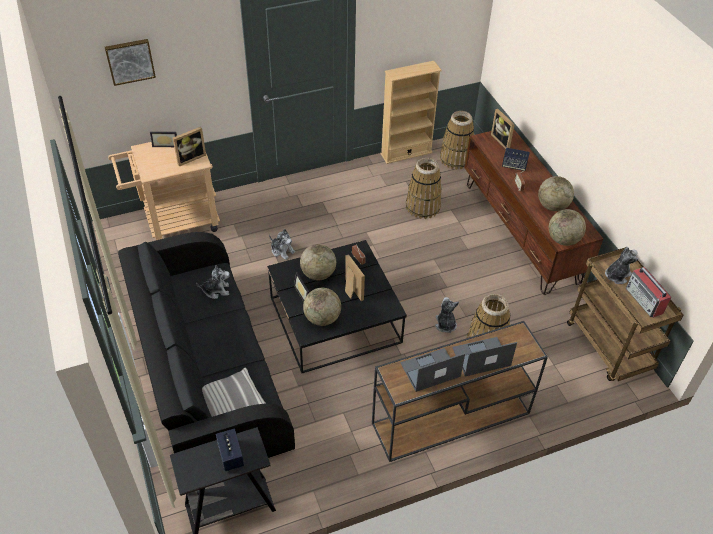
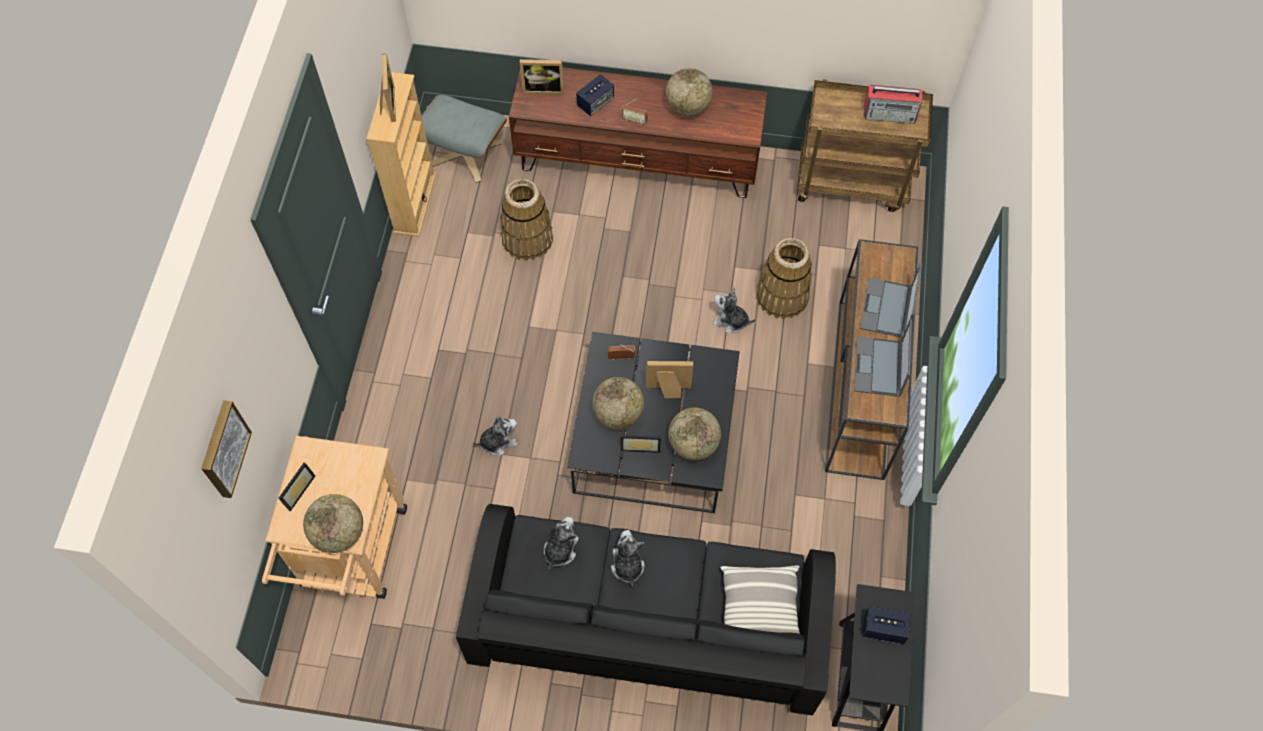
camera: 60 degrees left, 15 degrees up
picture frame [173,127,206,166] -> picture frame moved to [380,54,396,122]
basket [440,111,474,170] -> grey ottoman [422,95,507,183]
globe [549,209,586,246] -> globe moved to [303,494,363,553]
plush toy [605,247,638,284] -> plush toy moved to [611,530,644,586]

